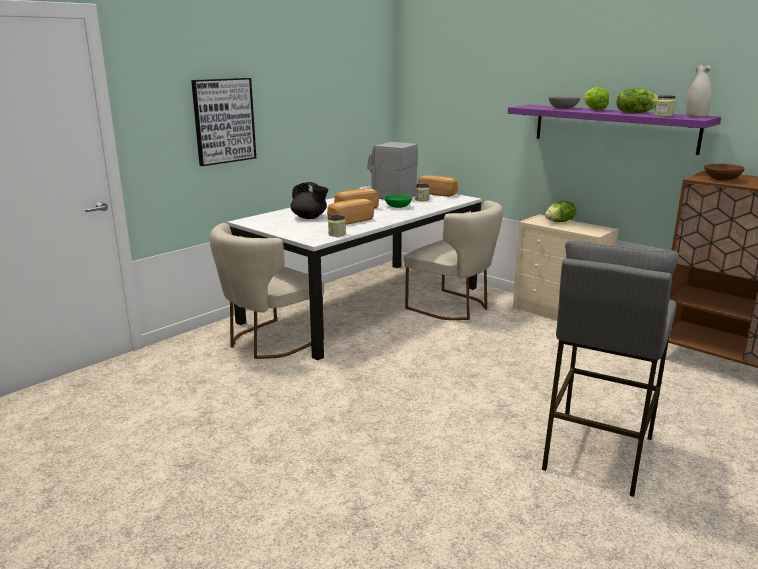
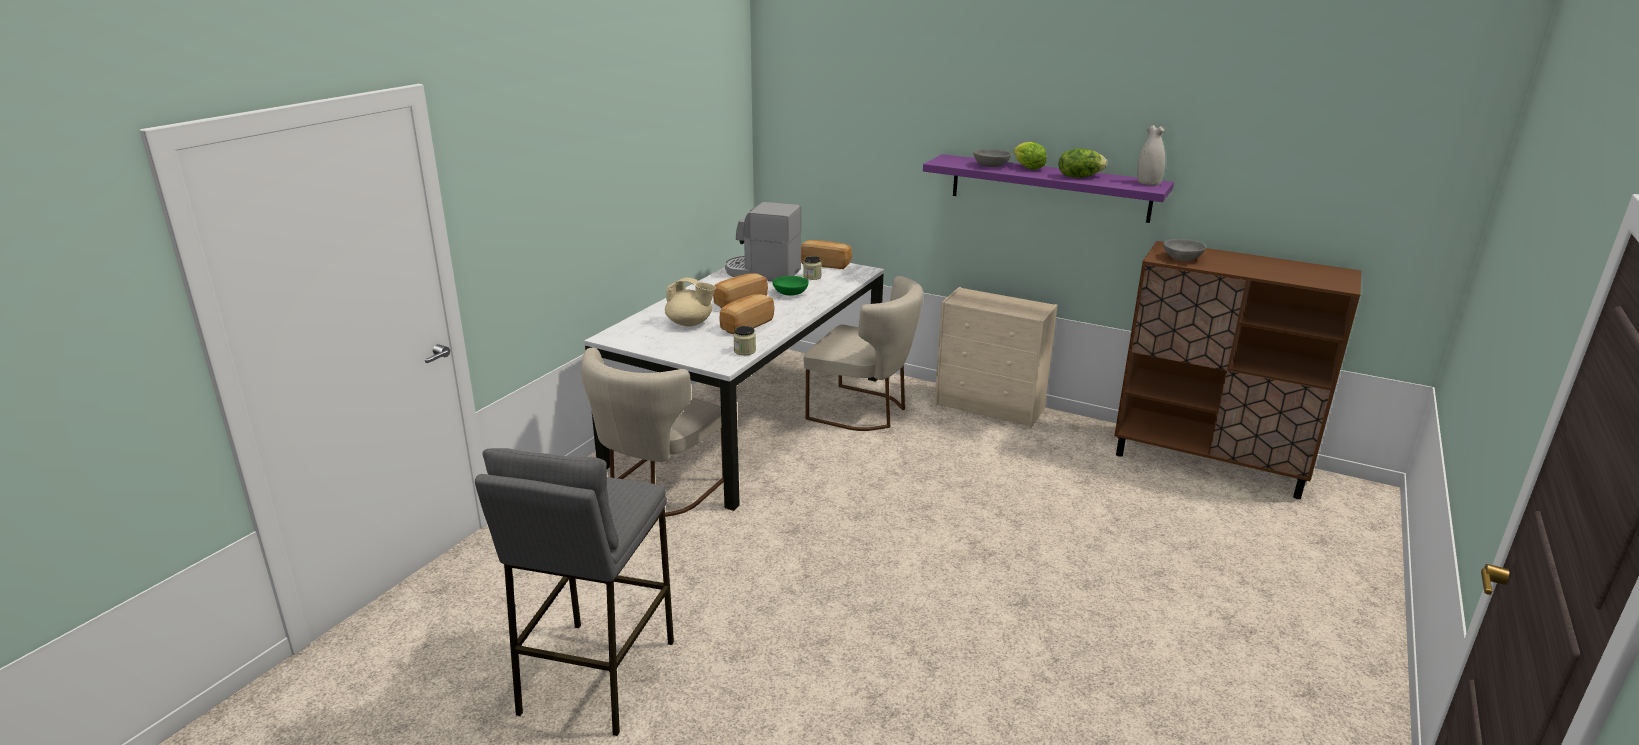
camera: 15 degrees left, 5 degrees up
picture [191,78,256,166] -> none
black teapot [290,182,328,219] -> beige teapot [665,278,716,326]
grey stool [542,241,679,497] -> grey stool moved to [475,448,674,736]
lettuce [545,201,576,222] -> none
jar [654,95,676,117] -> none
brown bowl [704,164,745,181] -> grey bowl [1163,239,1206,261]

